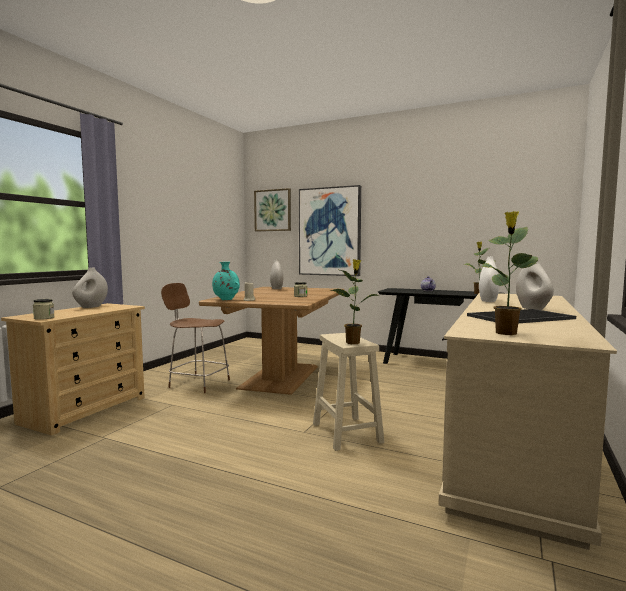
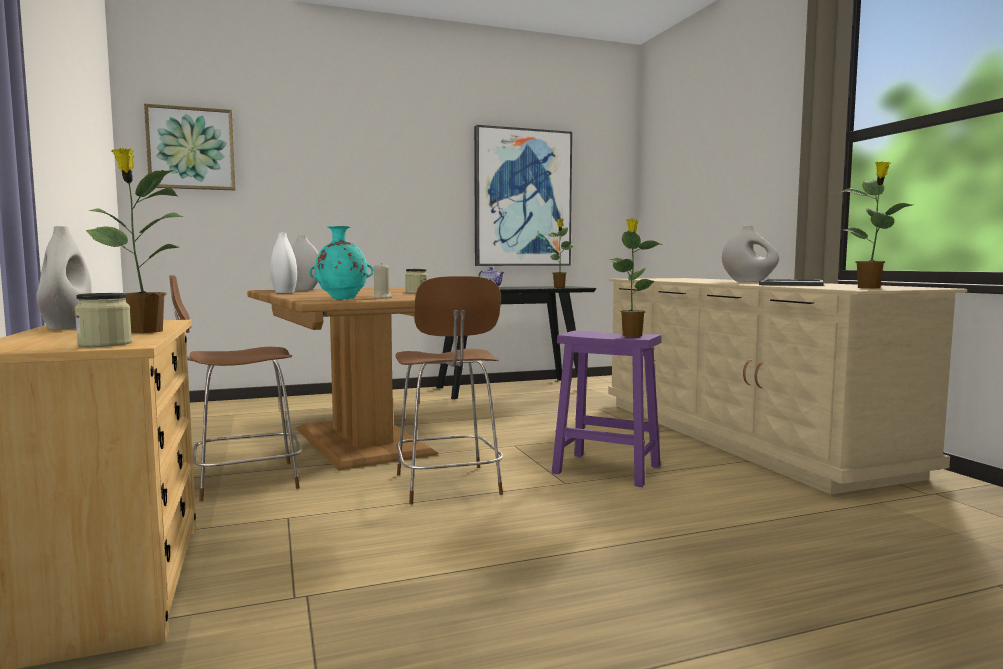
camera: 45 degrees left, 0 degrees up
picture [299,185,361,276] -> picture moved to [474,125,572,266]
beige stool [313,333,384,451] -> purple stool [552,330,662,487]
white vase [479,257,499,302] -> white vase moved to [270,233,297,293]
none -> potted plant [86,148,183,333]
none -> brown chair [395,276,503,504]

